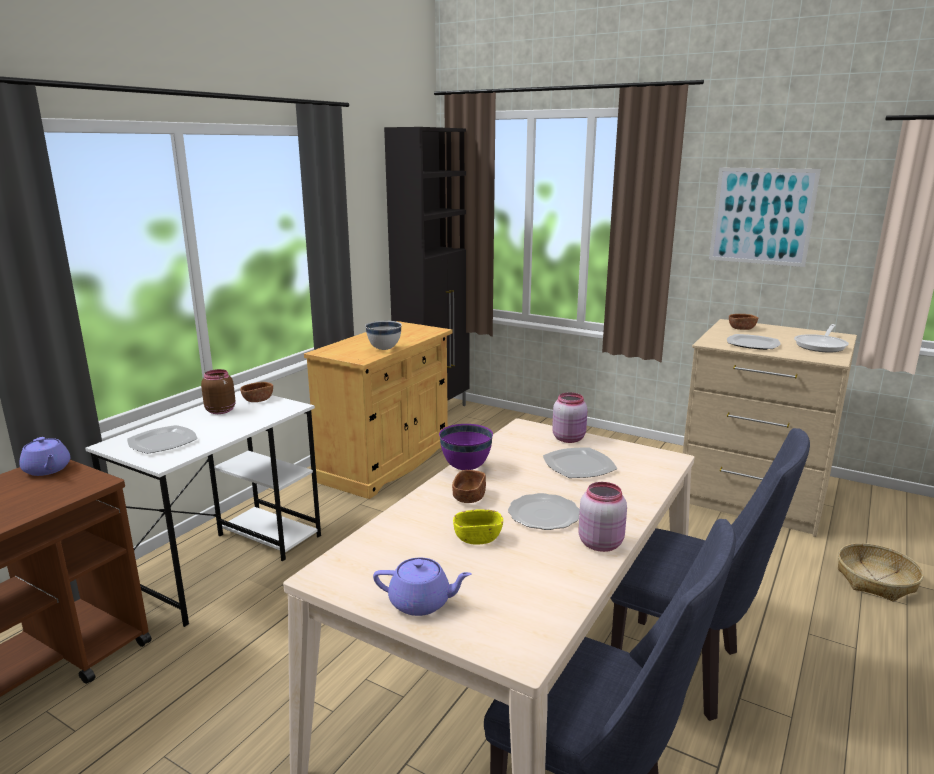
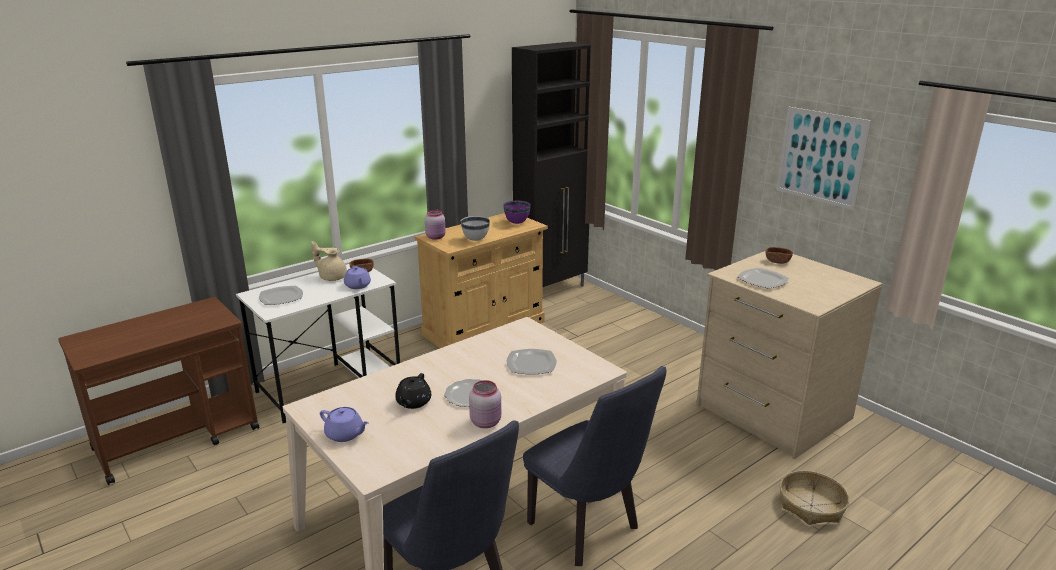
camera: 20 degrees right, 5 degrees up
purple teapot [19,437,70,476] -> purple teapot moved to [344,266,371,289]
brown jar [201,369,236,414] -> beige teapot [311,241,347,281]
purple bowl [439,424,493,470] -> purple bowl moved to [503,201,531,224]
brown bowl [452,470,486,503] -> none
yellow bowl [453,509,503,545] -> black teapot [395,373,431,409]
pink jar [552,393,588,443] -> pink jar moved to [425,210,446,240]
frying pan [794,324,849,352] -> none

